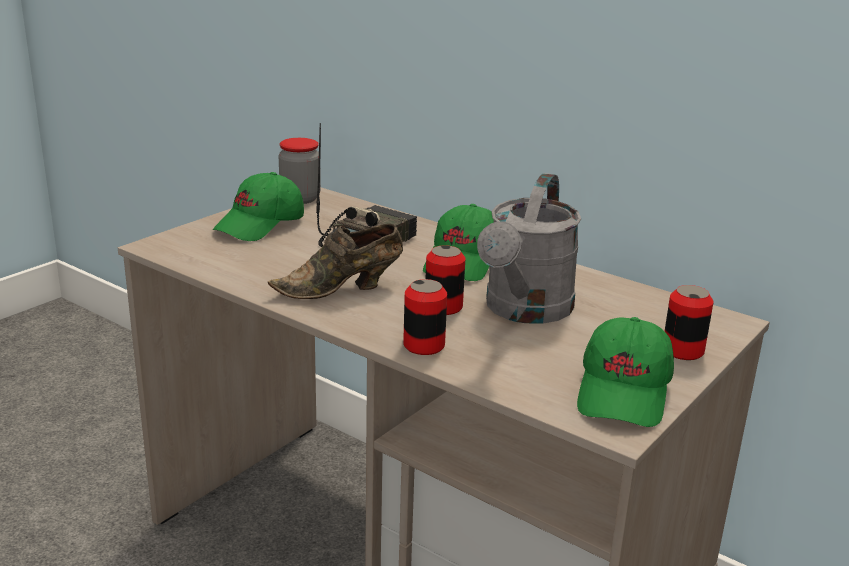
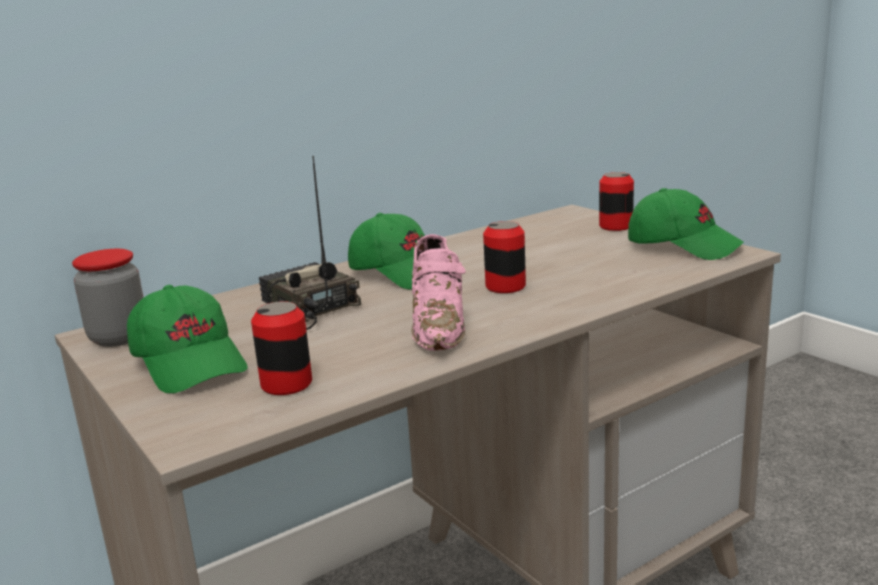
camera: 70 degrees left, 5 degrees down
brown shoe [268,224,403,299] -> pink shoe [412,234,466,351]
can [403,279,447,355] -> can moved to [251,301,312,395]
grey watering can [477,173,581,324] -> none

